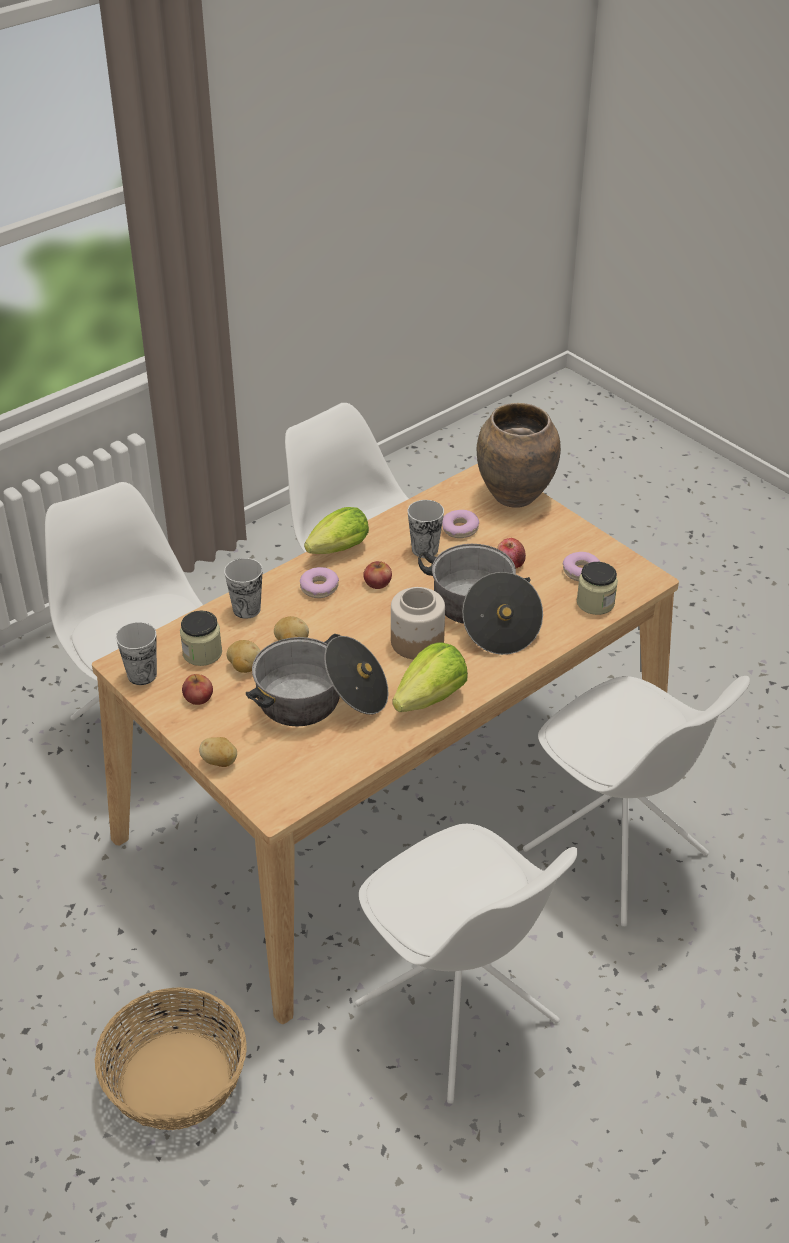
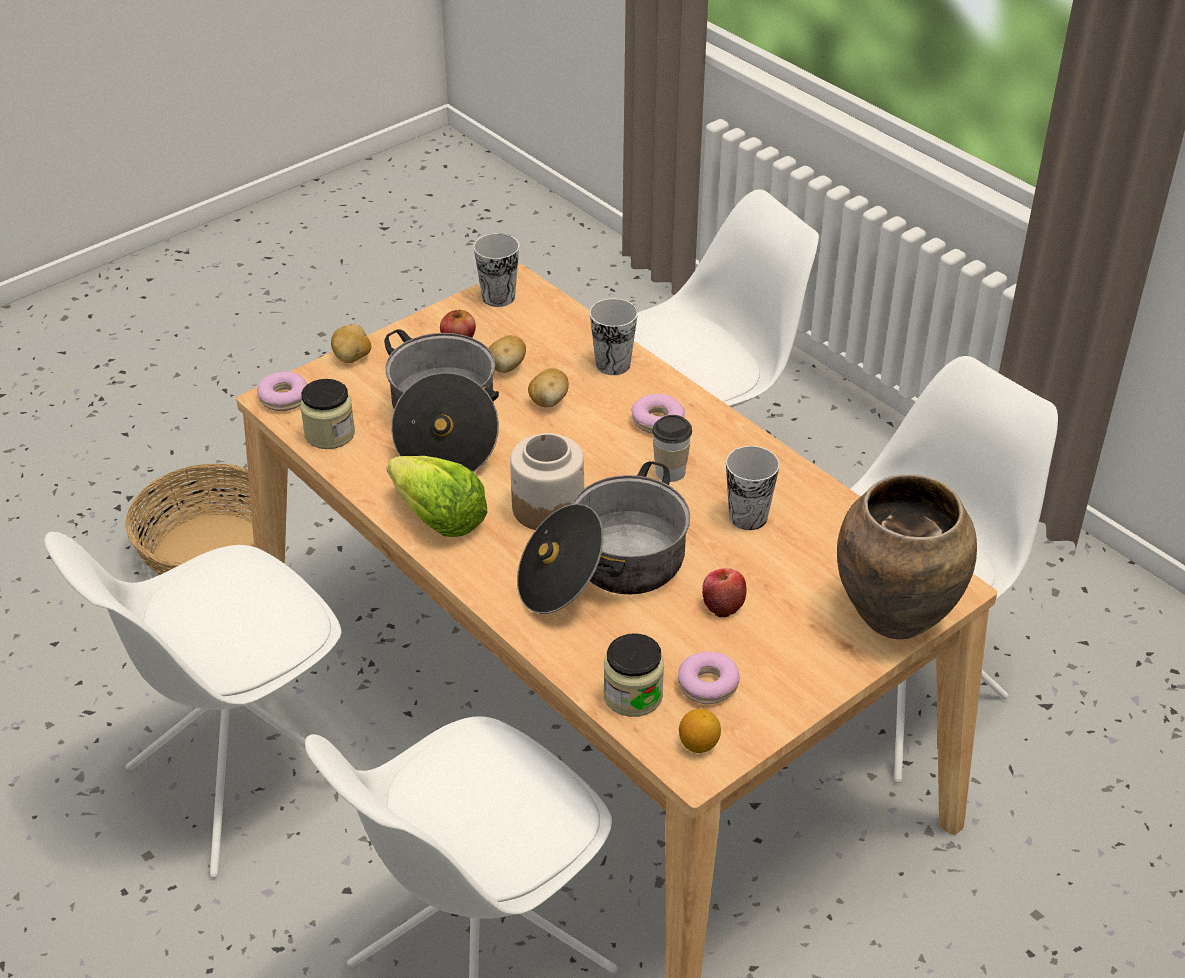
camera: 90 degrees right, 0 degrees up
jar [180,610,222,666] -> jar moved to [300,379,355,449]
lettuce [304,507,369,554] -> none
apple [363,561,392,589] -> cup [652,415,692,482]
donut [442,510,479,538] -> donut moved to [257,372,307,411]
none -> lemon [679,709,721,753]

